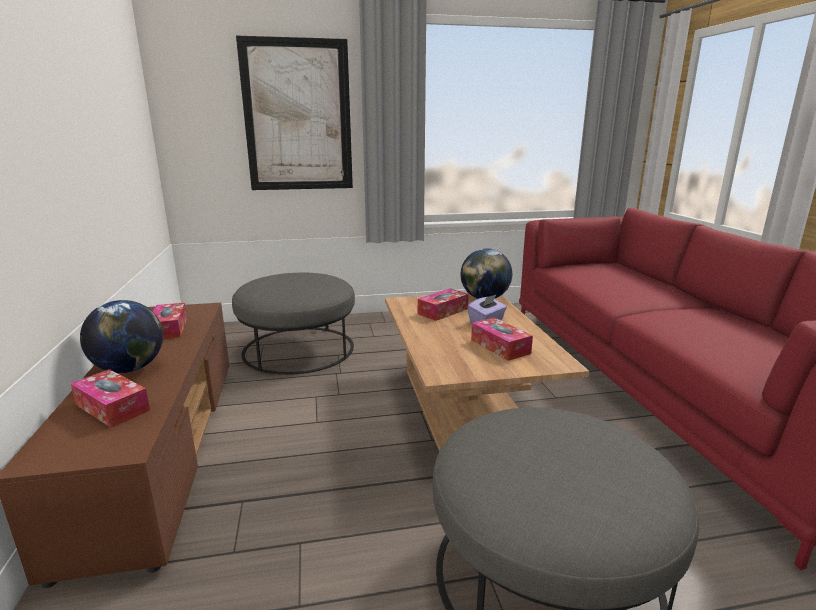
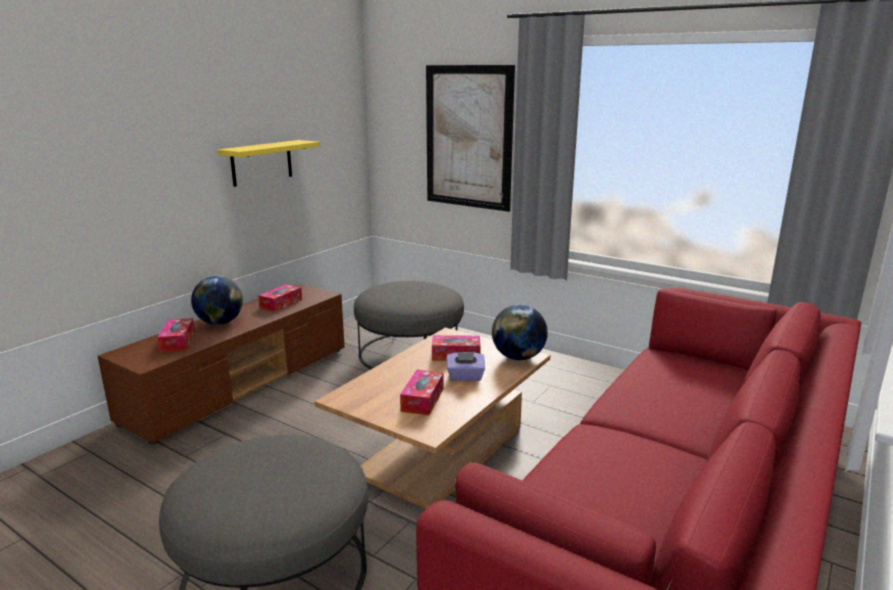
camera: 45 degrees right, 0 degrees up
none -> yellow shelf [217,140,320,187]

